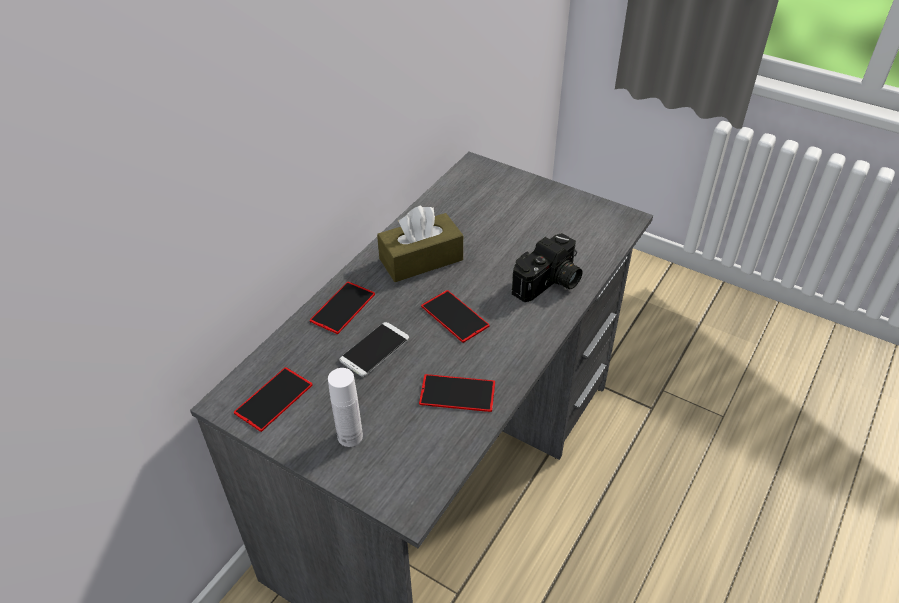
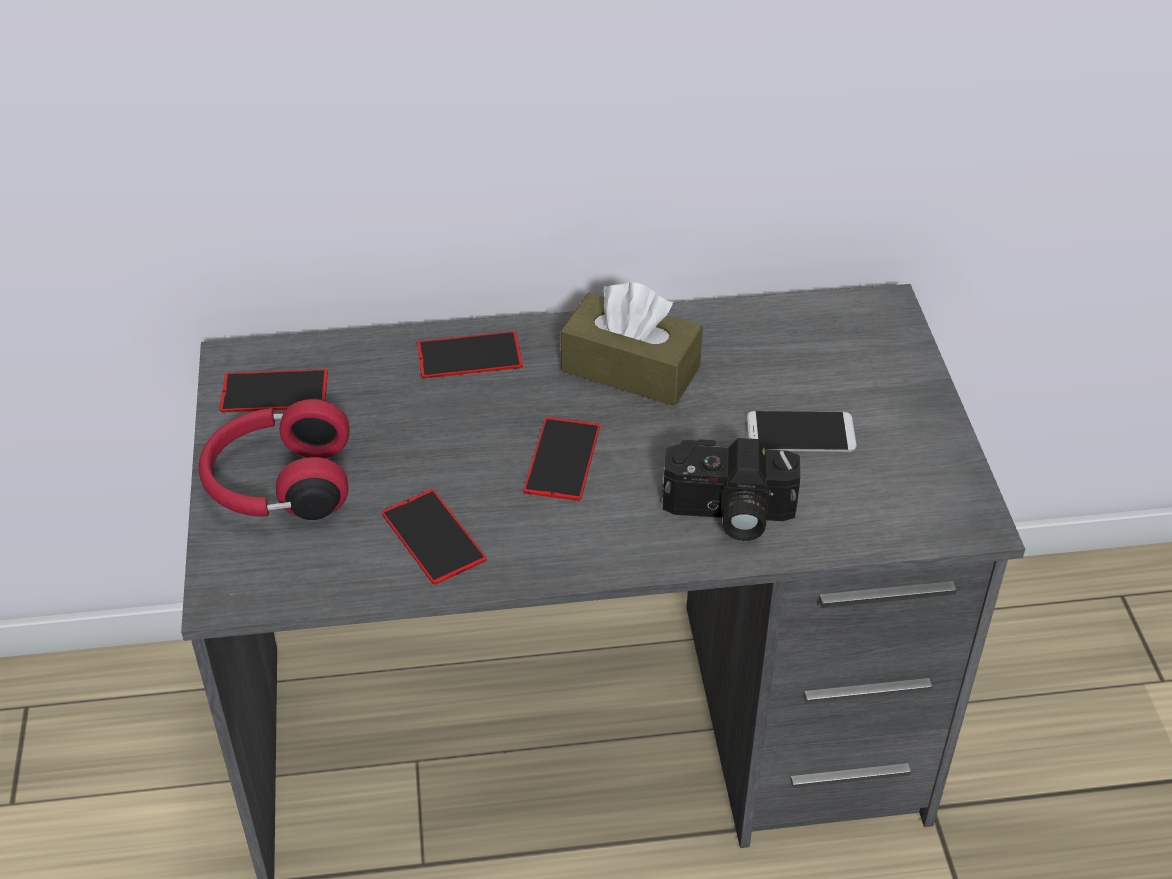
camera: 50 degrees right, 0 degrees up
white bottle [328,368,363,447] -> red headphones [199,398,349,520]
phone [340,322,409,377] -> phone moved to [747,411,857,452]

